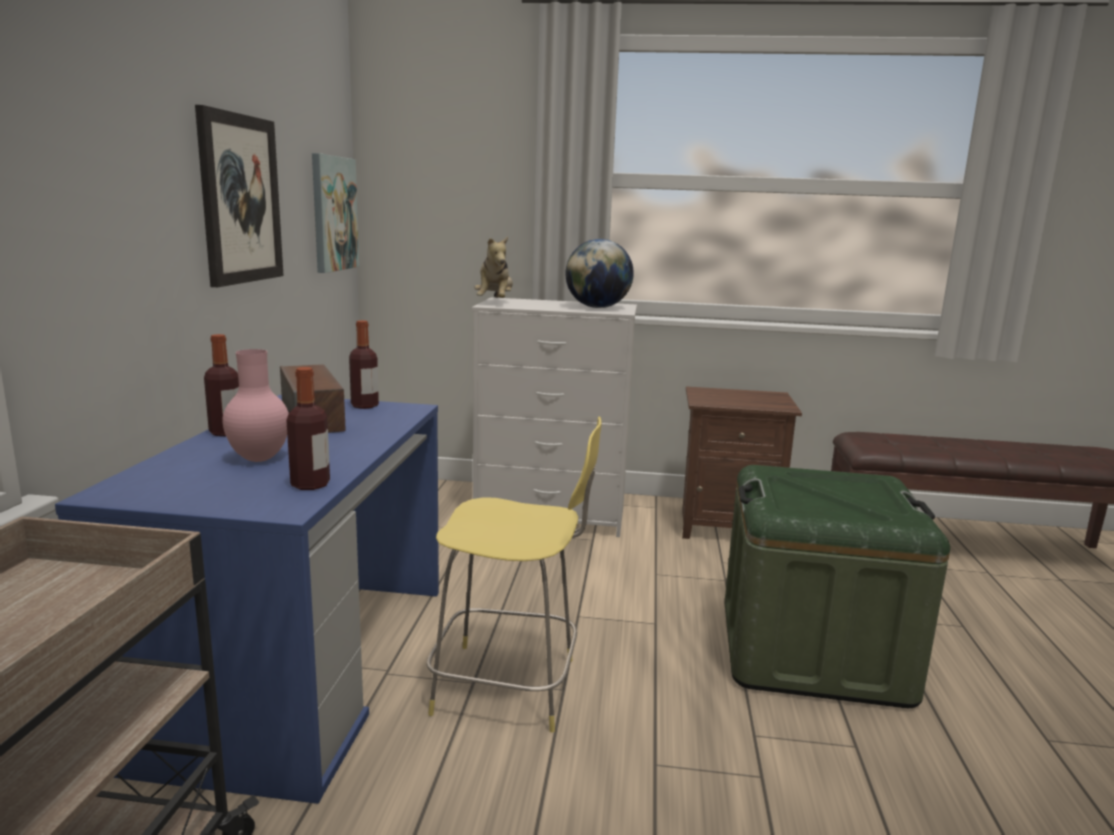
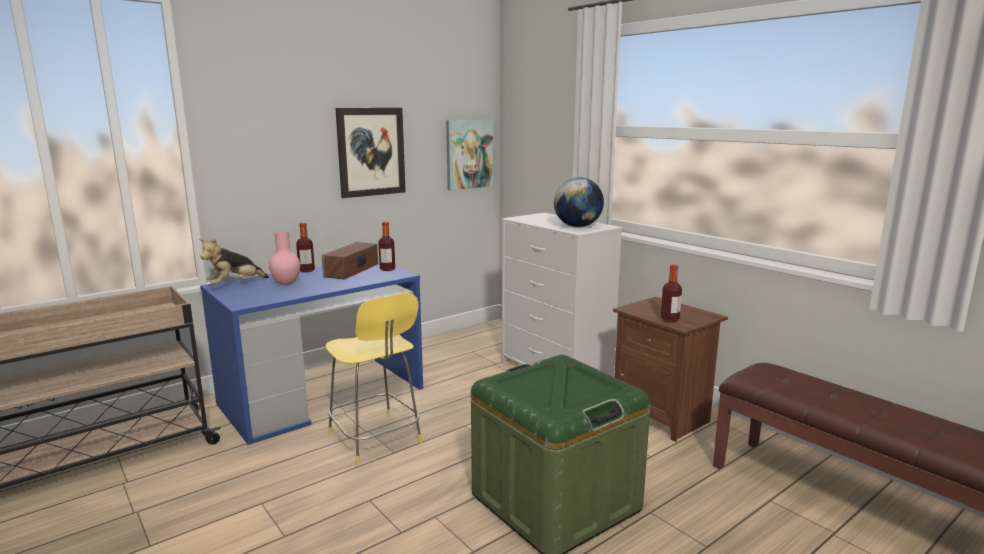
camera: 45 degrees right, 0 degrees up
bottle [287,367,330,490] -> bottle moved to [661,265,682,322]
plush toy [475,237,513,298] -> plush toy moved to [199,238,269,284]

